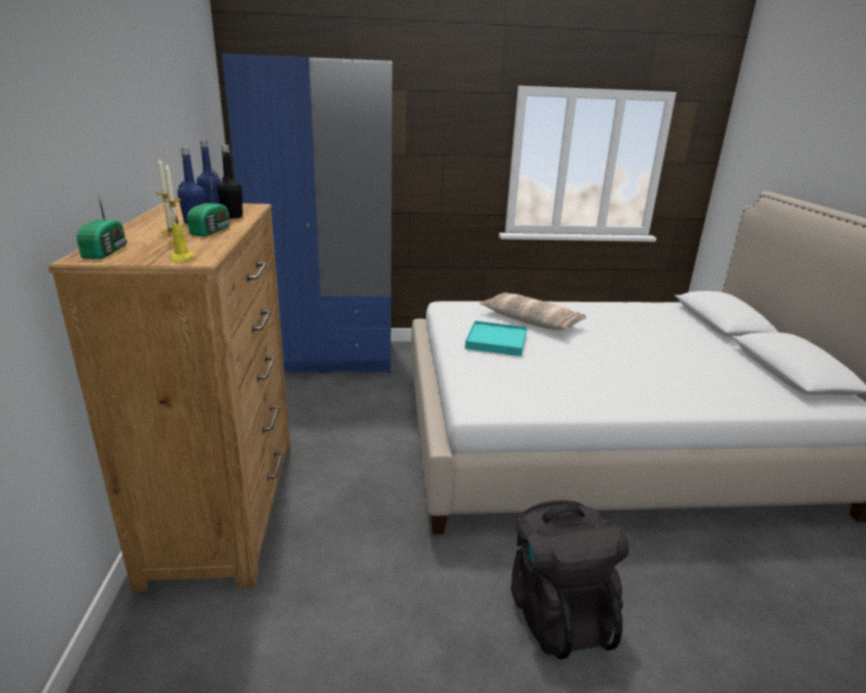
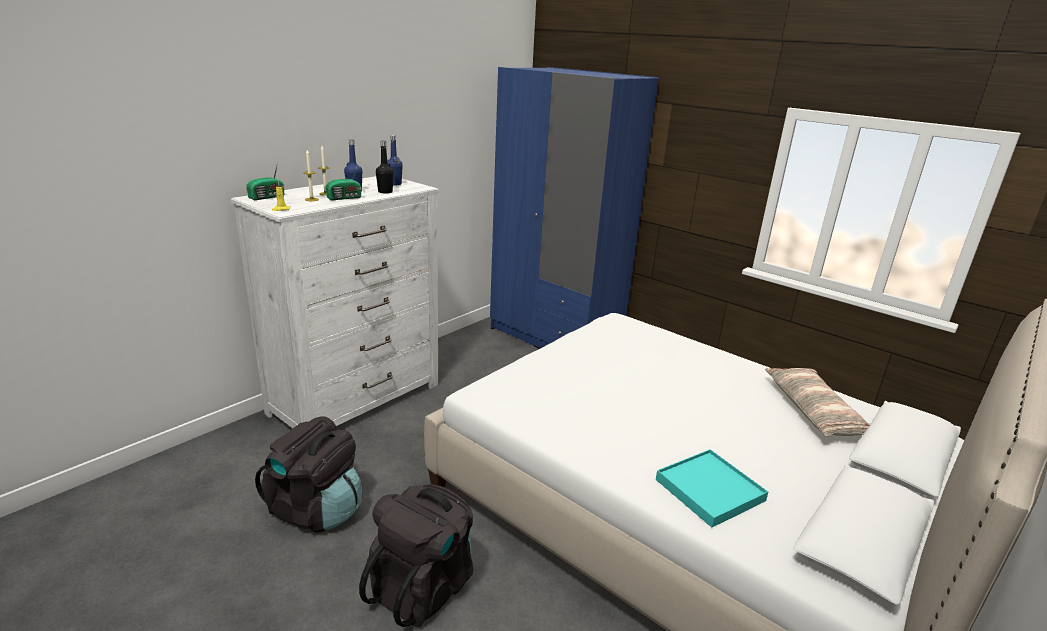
camera: 45 degrees right, 0 degrees up
brown dresser [48,202,290,592] -> white dresser [231,176,439,428]
turquoise tray [465,321,527,356] -> turquoise tray moved to [656,449,768,528]
pillow [479,293,586,330] -> pillow moved to [765,368,871,437]
none -> black backpack [255,416,362,533]

